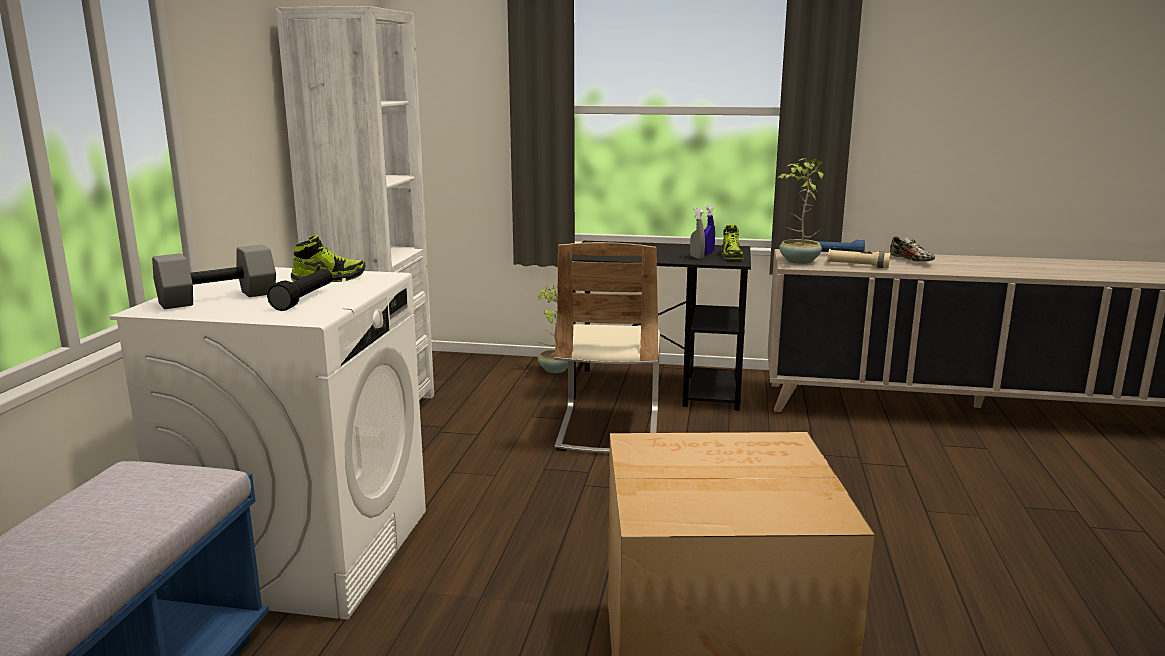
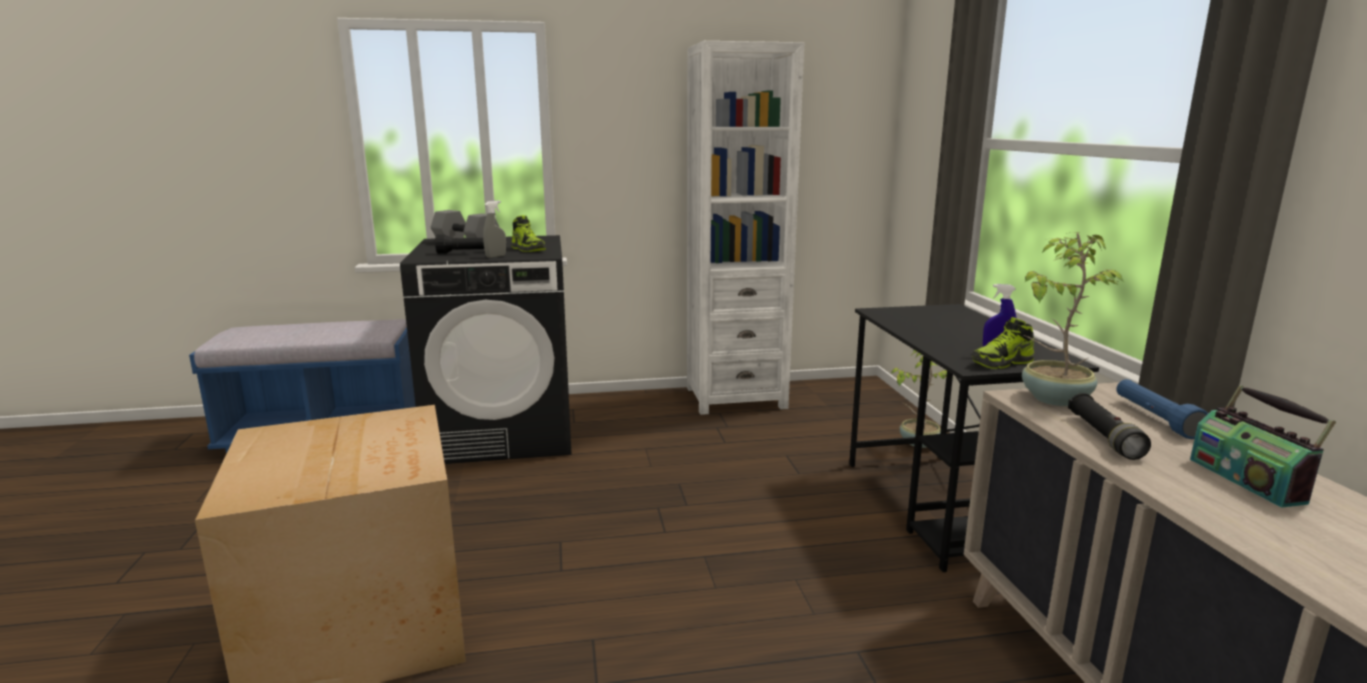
camera: 70 degrees right, 0 degrees up
white washing machine [109,267,426,620] -> black washing machine [400,235,572,464]
beige chair [555,242,660,453] -> none
grey spray bottle [690,208,705,259] -> grey spray bottle moved to [483,201,506,258]
beige flashlight [828,249,890,268] -> black flashlight [1068,393,1151,460]
shoe [890,236,935,262] -> radio [1190,385,1336,508]

